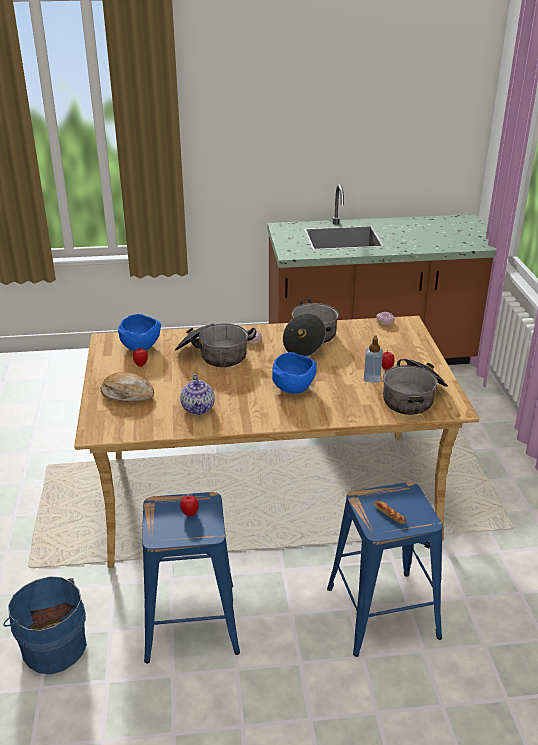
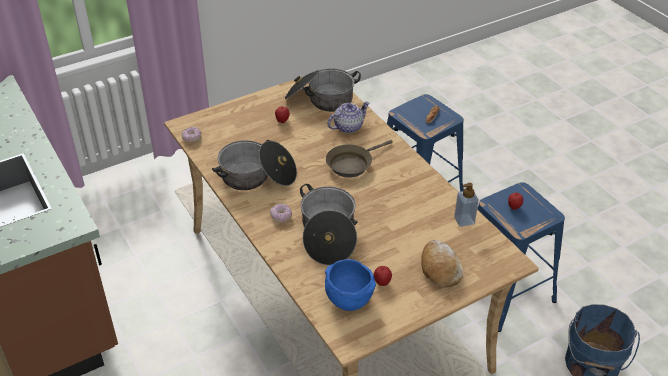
camera: 115 degrees left, 10 degrees up
teapot [180,374,215,415] -> teapot moved to [328,101,370,133]
blue bowl [272,352,317,394] -> brown frying pan [326,140,393,178]
soap dispenser [364,335,383,383] -> soap dispenser moved to [454,183,479,227]

